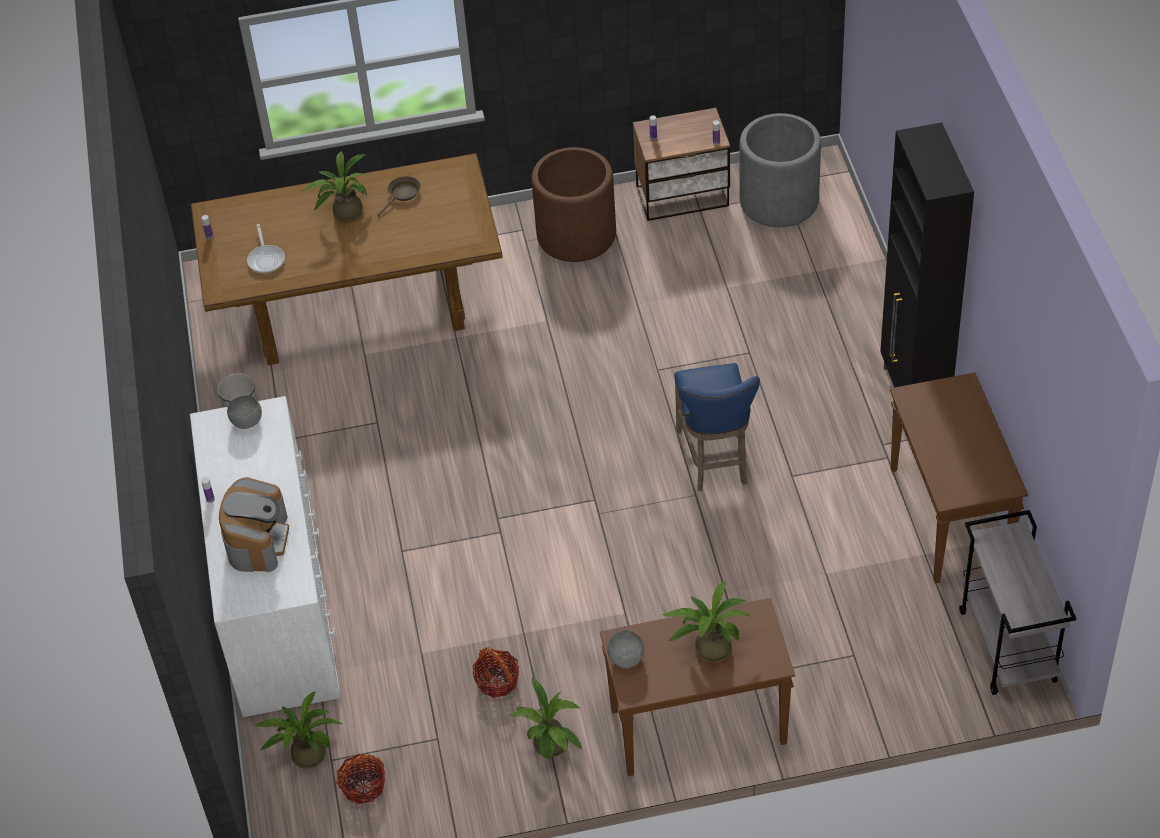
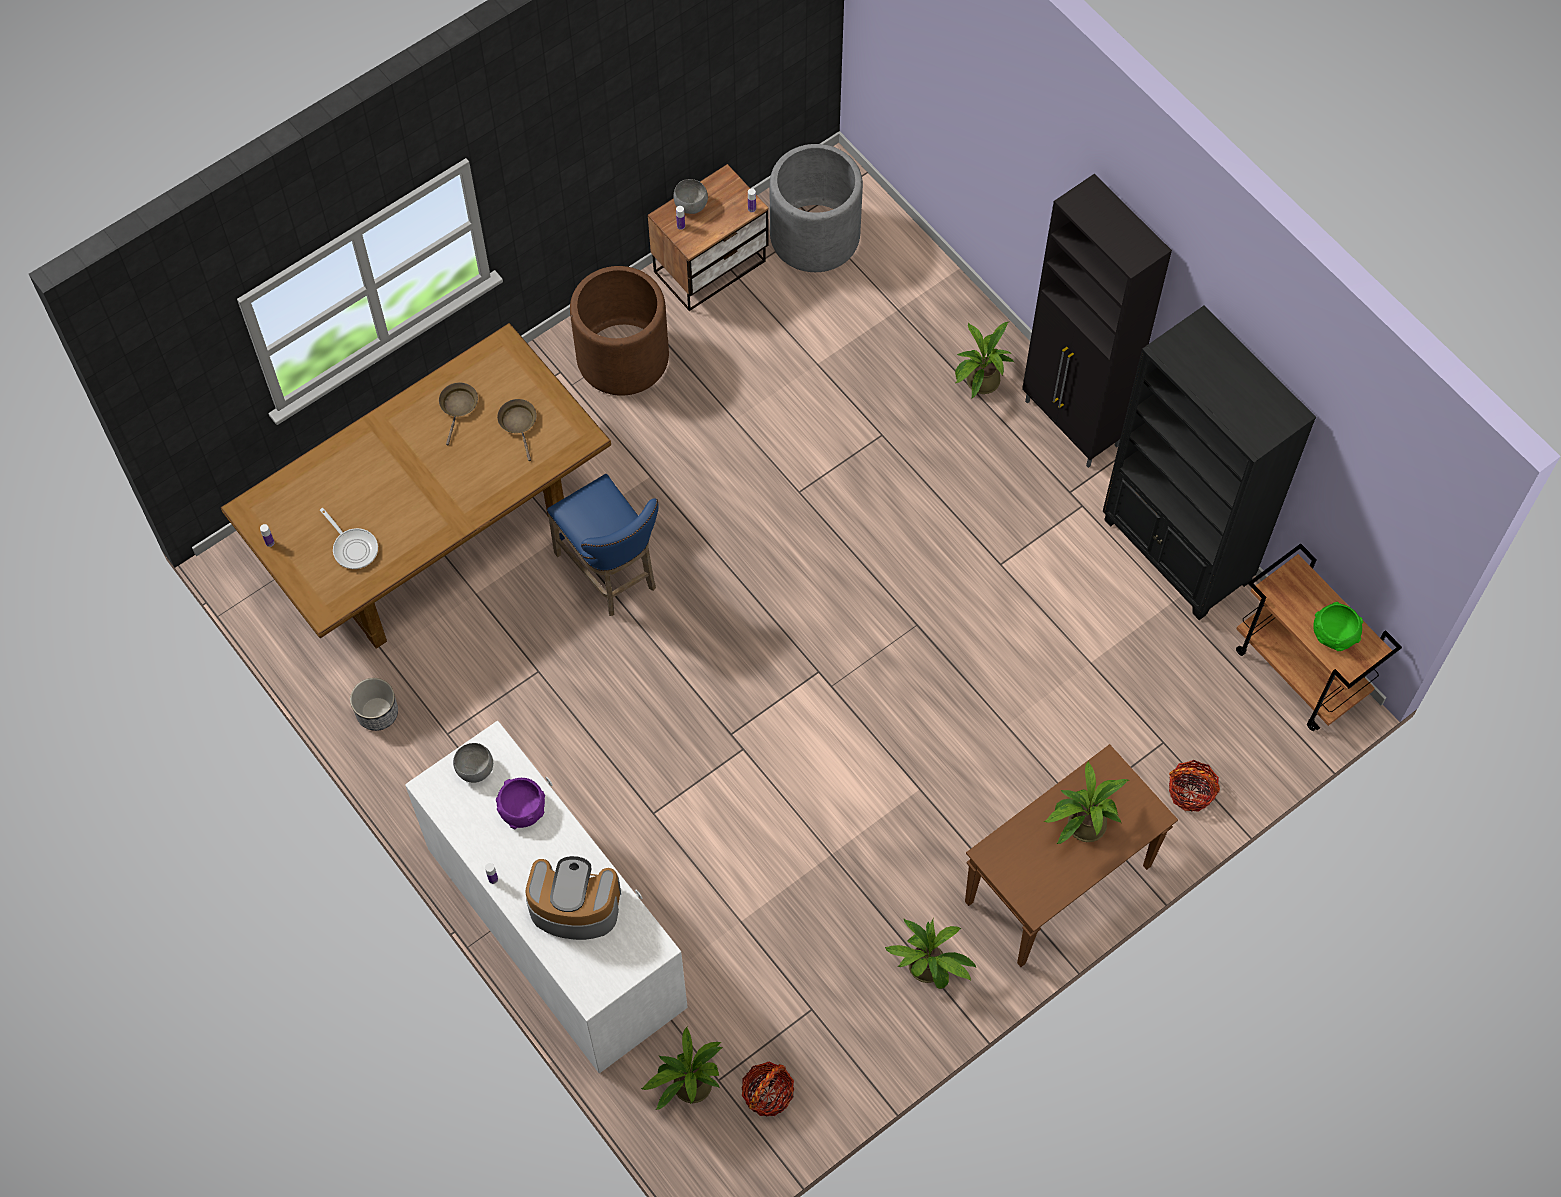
camera: 30 degrees left, 15 degrees up
coffee machine [219,477,289,572] -> coffee machine turned 60 degrees counterclockwise [526,856,621,940]
potted plant [302,151,368,222] -> potted plant moved to [955,322,1014,399]
basket [473,647,519,698] -> basket moved to [1169,760,1220,812]
grey bowl [607,630,644,668] -> grey bowl moved to [674,179,708,214]
blue stool [674,363,760,491] -> blue stool moved to [547,474,659,616]
brown console table [890,372,1028,584] -> black bookcase [1103,306,1316,620]
grey cart [959,510,1076,695] -> brown cart [1236,544,1402,731]
none -> purple bowl [496,778,545,829]
none -> brown frying pan [497,399,537,461]
none -> green bowl [1313,602,1363,651]

